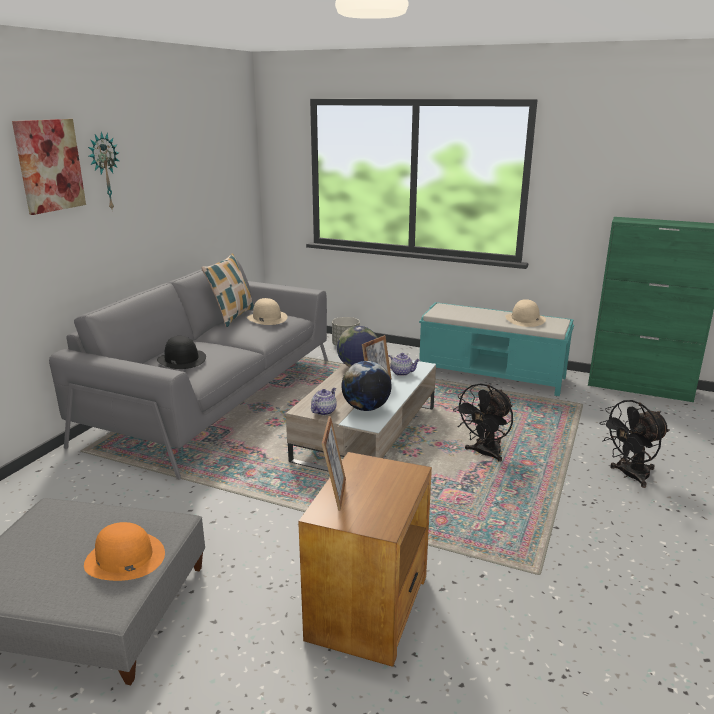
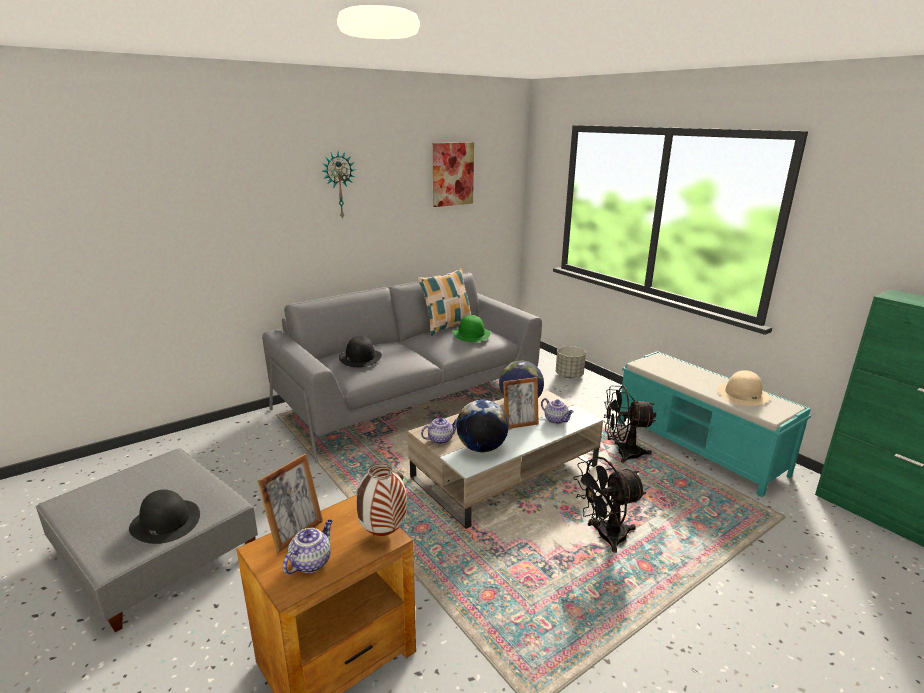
camera: 30 degrees right, 0 degrees up
picture [12,119,86,215] -> picture moved to [433,142,474,207]
orange hat [84,522,165,581] -> black hat [129,490,200,544]
beige hat [247,298,287,325] -> green hat [453,315,491,342]
black fan [599,400,670,488] -> black fan moved to [604,386,656,463]
none -> teapot [283,520,332,574]
none -> vase [356,463,407,536]

